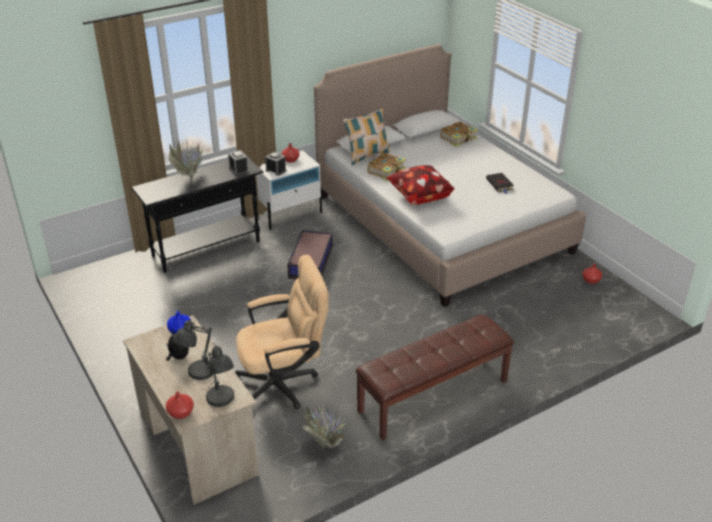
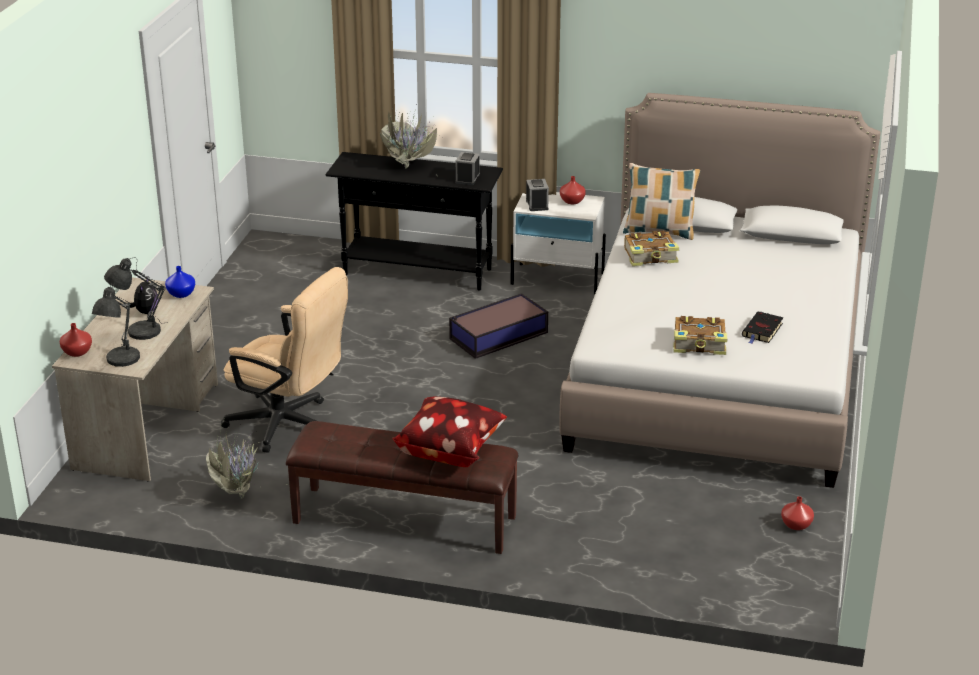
camera: 45 degrees right, 5 degrees down
pillow [387,165,455,205] -> pillow moved to [392,397,507,467]
book [440,122,478,147] -> book moved to [673,316,727,355]

